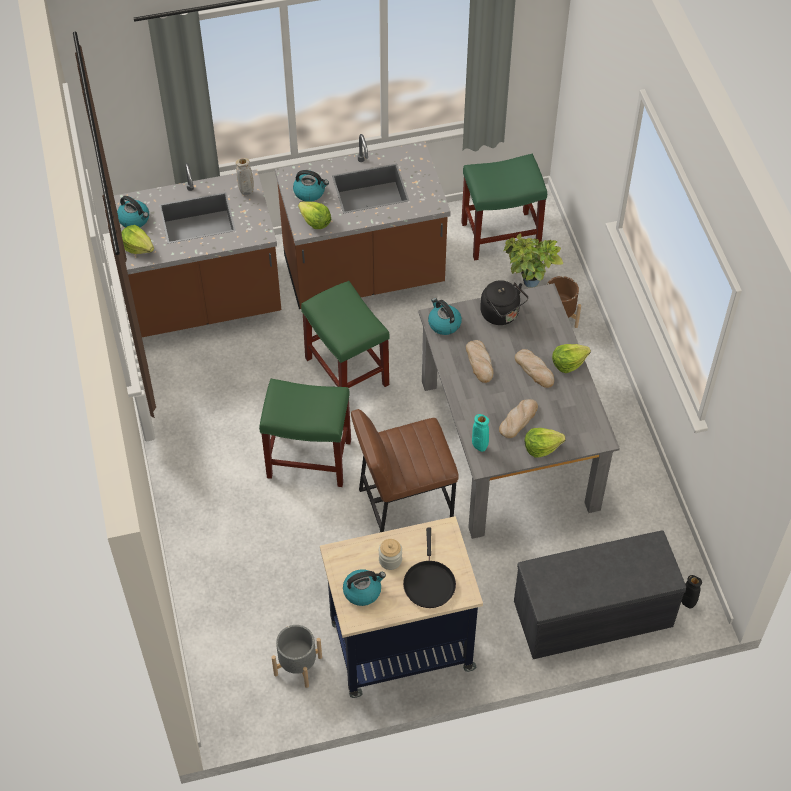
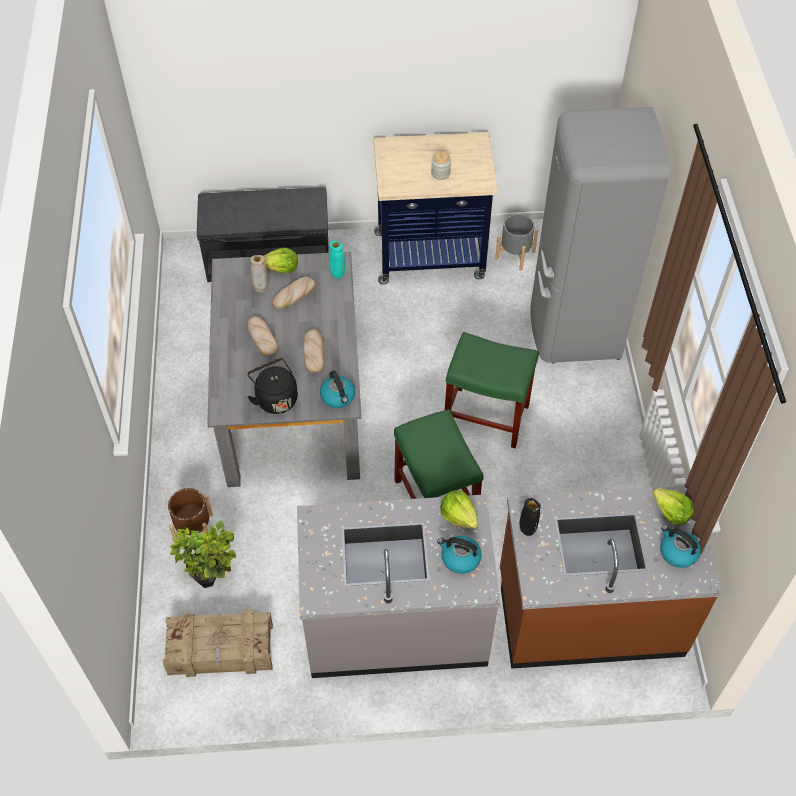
camera: 170 degrees left, 0 degrees up
beige vase [236,158,254,195] -> beige vase moved to [250,255,268,293]
brown counter [275,134,451,309] -> grey counter [297,494,501,678]
kettle [343,569,386,606] -> none
brown chair [351,409,459,532] -> none
black frying pan [403,528,456,608] -> none
green stool [461,154,547,260] -> crate [163,609,273,677]
lettuce [552,344,591,373] -> none
black vase [681,575,702,609] -> black vase moved to [520,498,541,536]
none -> grey fridge [531,107,670,364]

